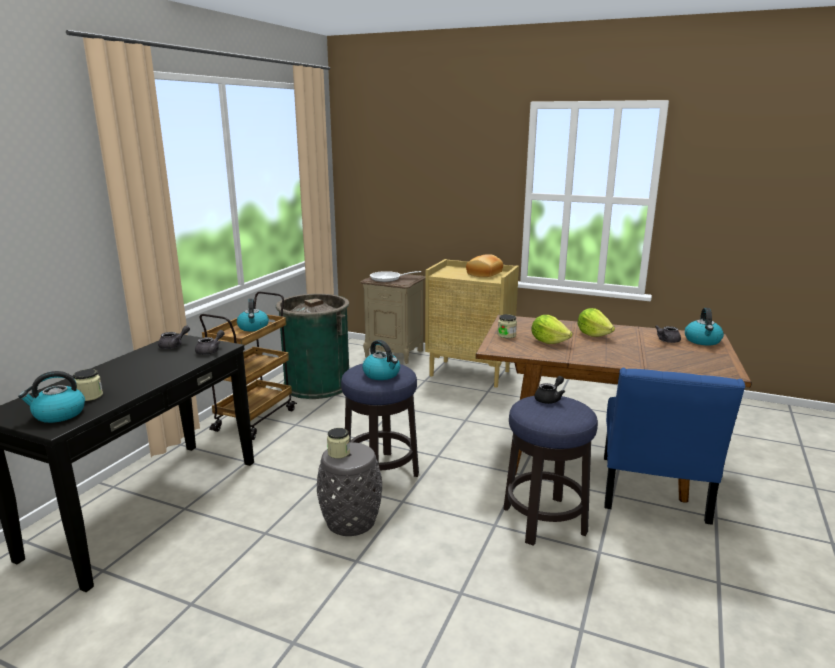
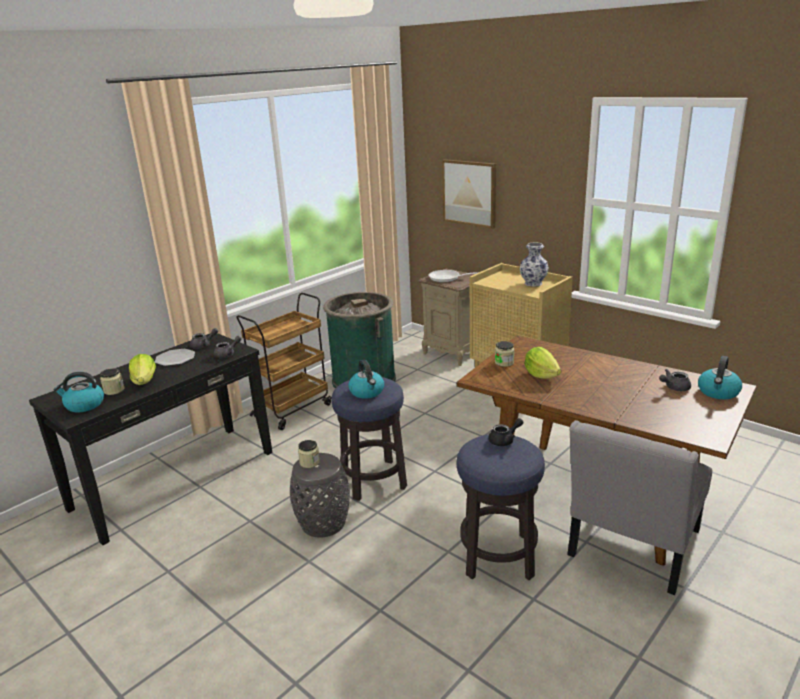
camera: 20 degrees right, 5 degrees up
kettle [237,299,269,331] -> none
bread [466,254,503,277] -> vase [520,242,549,287]
lettuce [577,308,615,337] -> lettuce moved to [129,354,156,385]
blue chair [604,368,745,525] -> grey chair [567,420,712,595]
none -> plate [155,349,195,366]
none -> picture [442,159,496,229]

